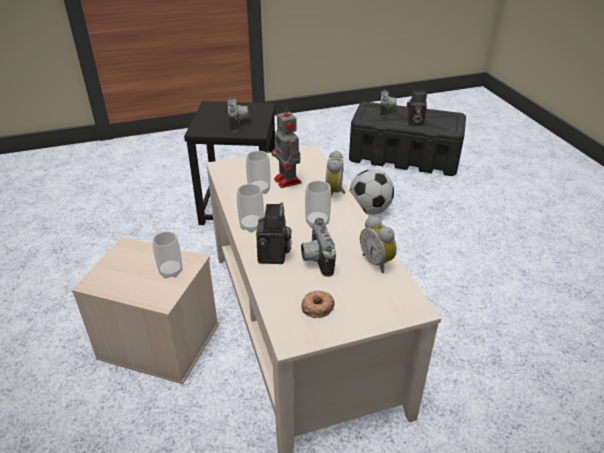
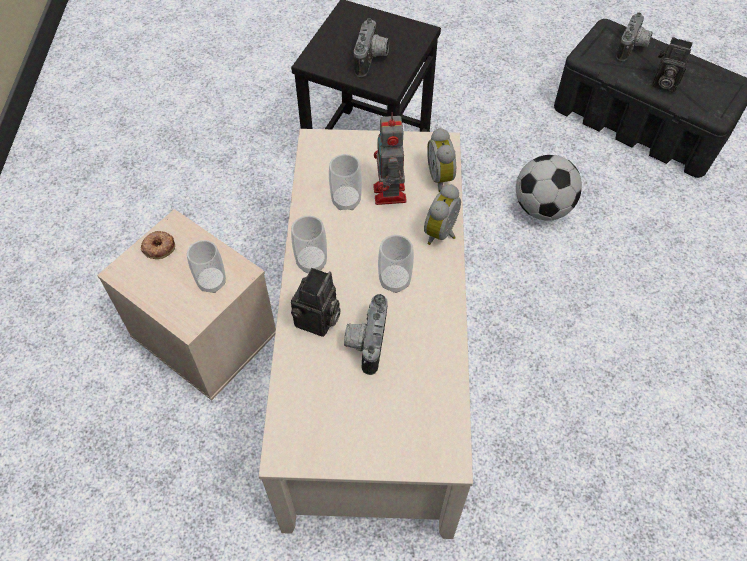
camera: 20 degrees right, 20 degrees up
donut [301,291,334,318] -> donut moved to [141,231,175,259]
alarm clock [360,216,397,273] -> alarm clock moved to [427,128,456,192]

